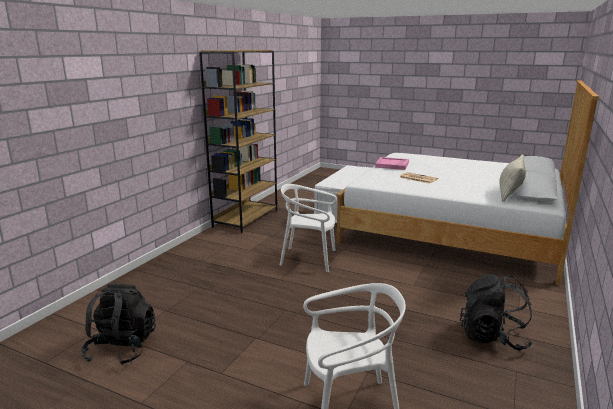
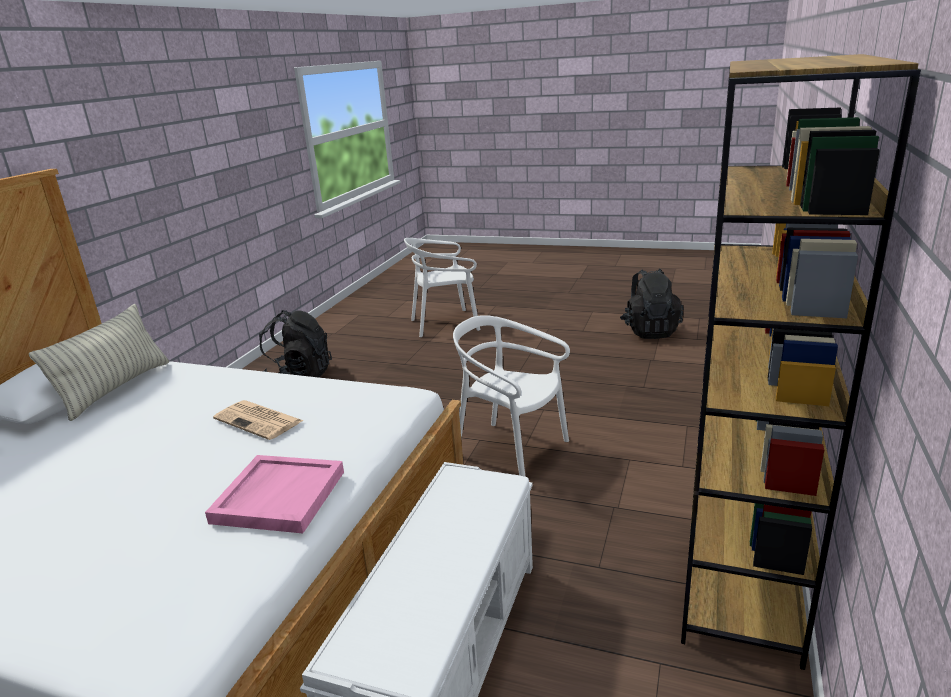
camera: 175 degrees right, 5 degrees up
white chair [280,184,337,272] -> white chair turned 150 degrees counterclockwise [453,315,570,477]

